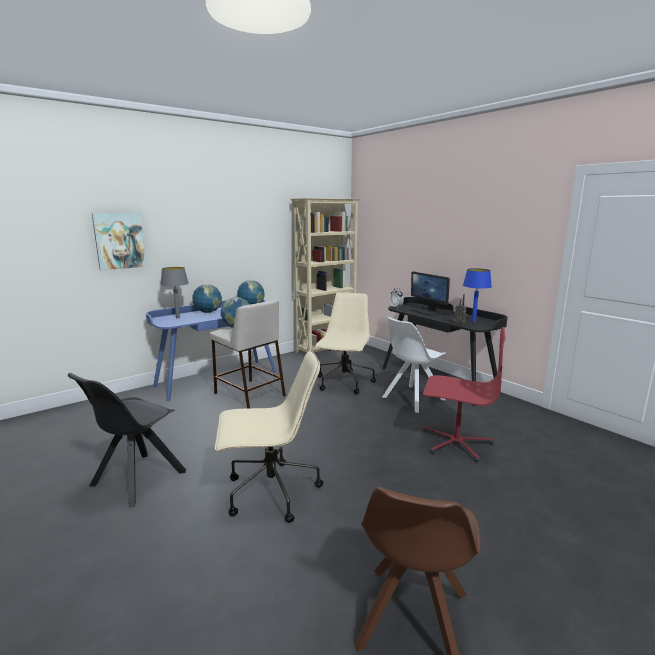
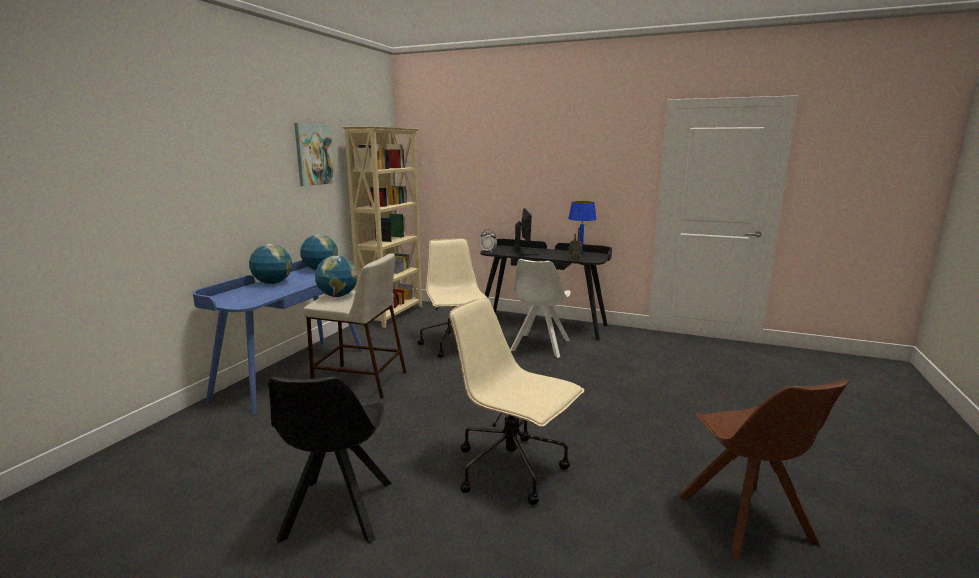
camera: 30 degrees left, 0 degrees up
picture [92,213,146,270] -> picture moved to [294,123,335,186]
grey table lamp [161,267,189,318] -> none
beige office chair [215,350,323,523] -> beige office chair turned 105 degrees counterclockwise [450,297,584,505]
monitor [411,272,450,316] -> monitor turned 120 degrees counterclockwise [514,208,539,256]
red office chair [423,327,506,462] -> none

